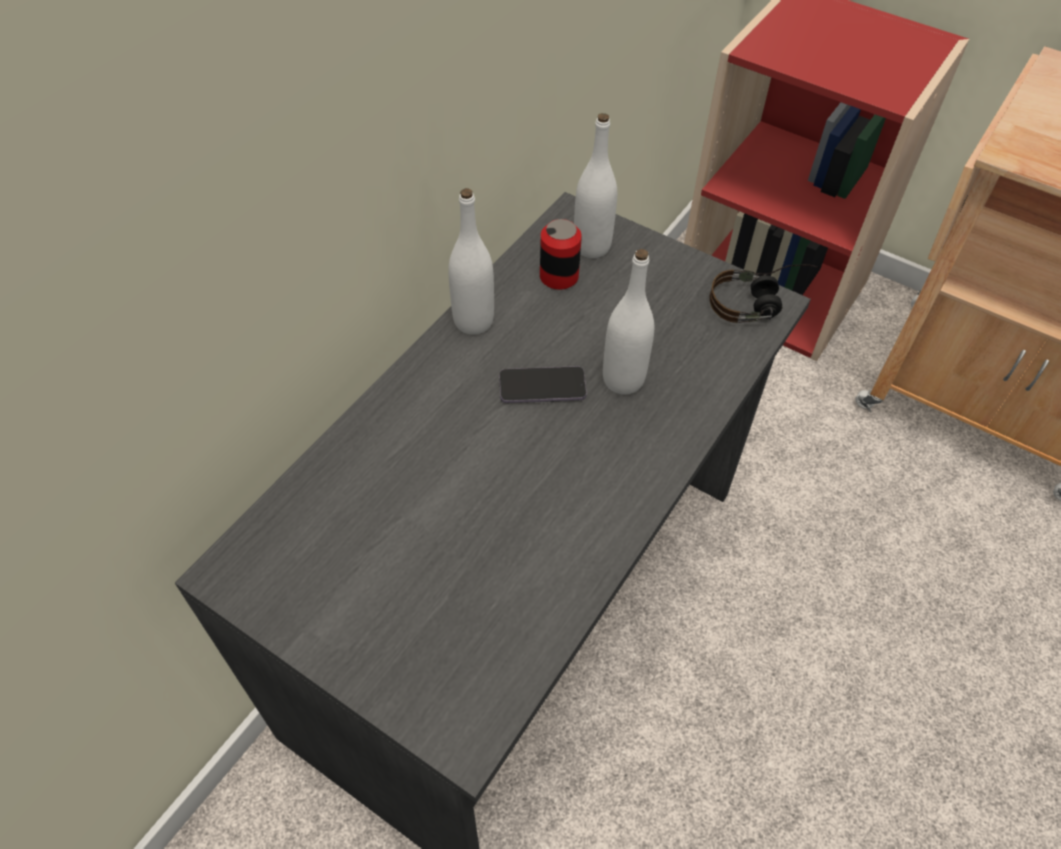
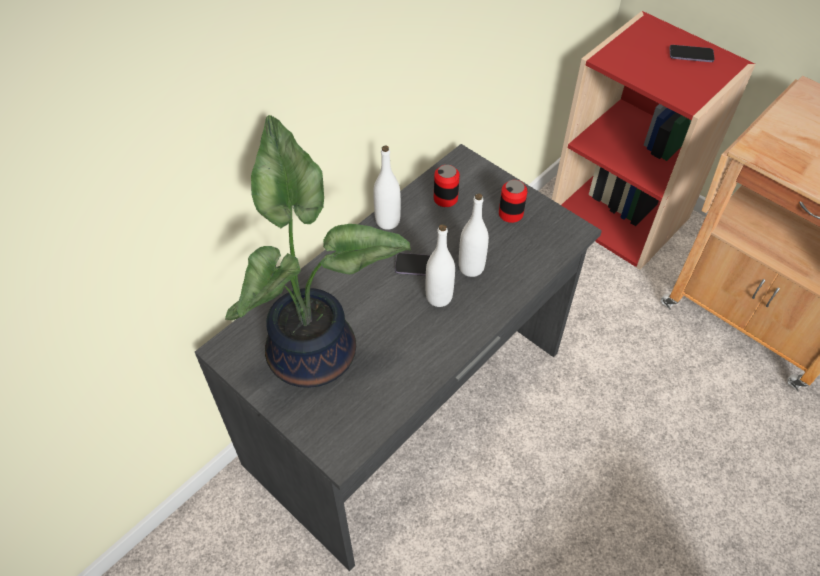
camera: 10 degrees right, 0 degrees up
white bottle [574,113,617,258] -> white bottle moved to [426,224,455,307]
headphones [709,264,818,323] -> none
none -> potted plant [225,115,411,388]
none -> can [499,180,528,223]
none -> phone [669,45,715,62]

